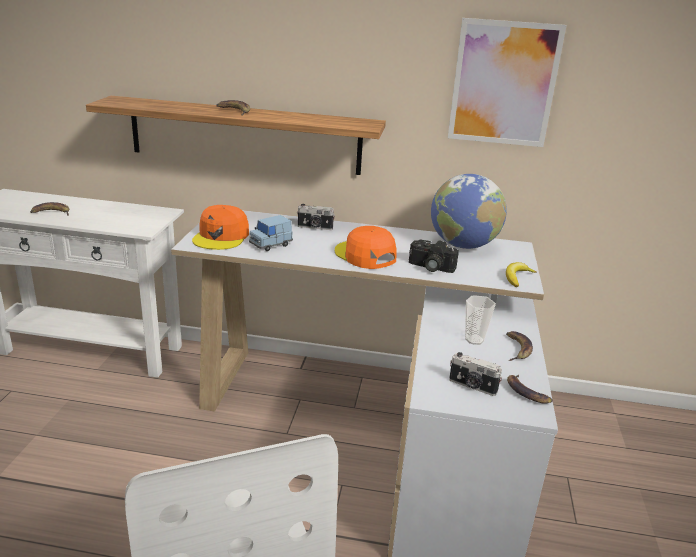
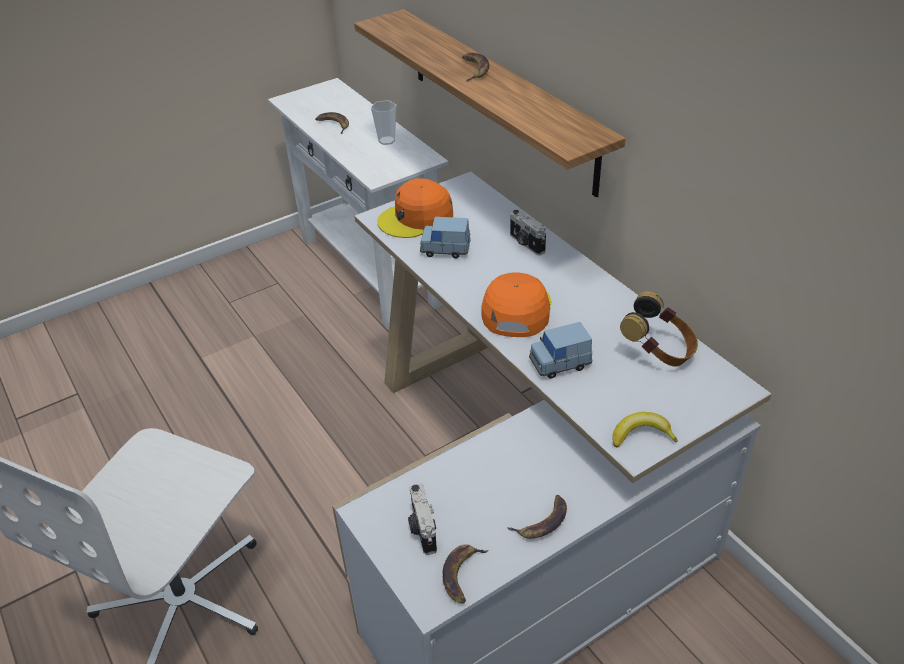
camera: 50 degrees right, 15 degrees up
camera [409,240,459,273] -> blue toy car [529,322,593,379]
globe [431,174,507,249] -> headphones [620,291,698,367]
picture [448,18,567,147] -> none
cup [465,295,496,345] -> cup moved to [371,100,396,145]

